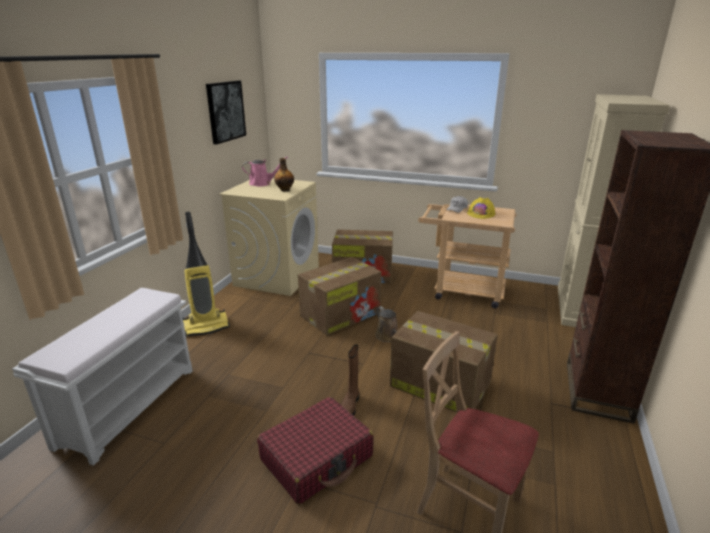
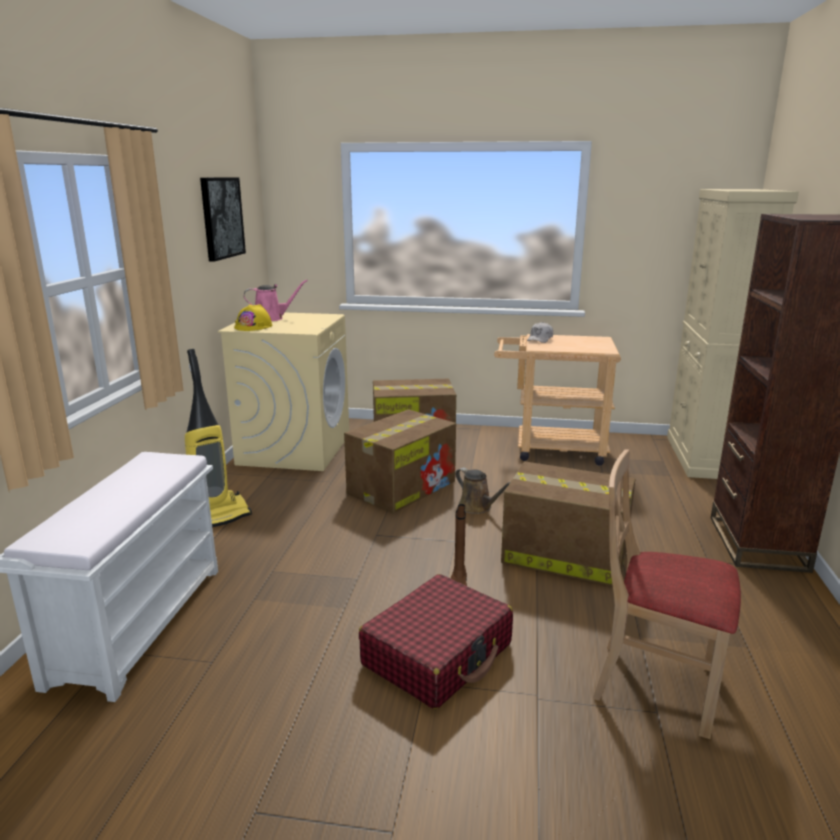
camera: 10 degrees left, 5 degrees down
bottle [274,158,294,191] -> none
yellow hard hat [467,197,495,219] -> yellow hard hat moved to [234,304,272,331]

